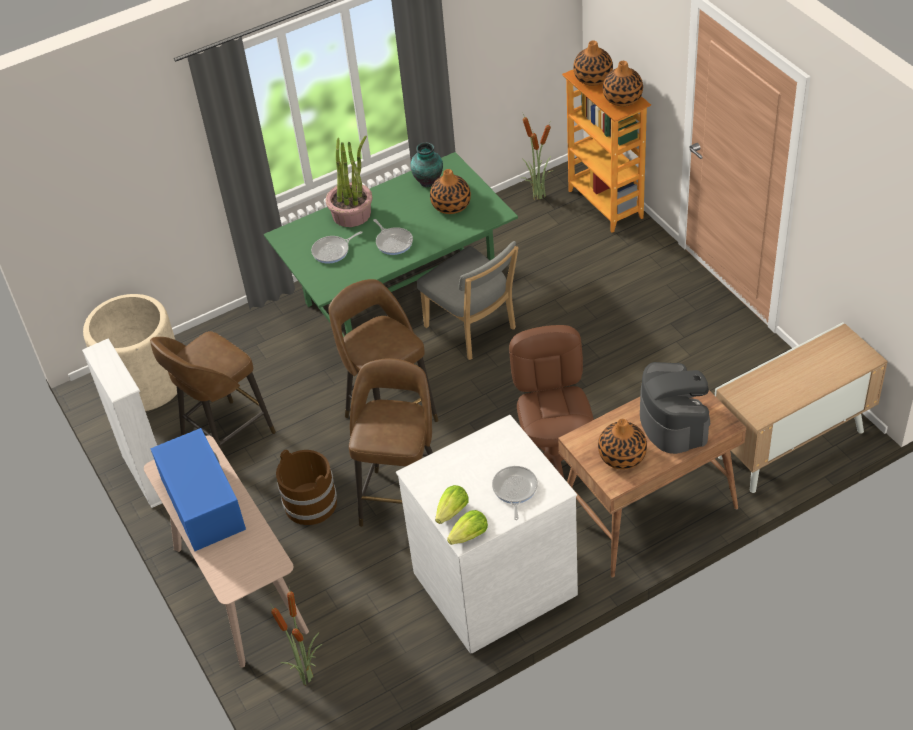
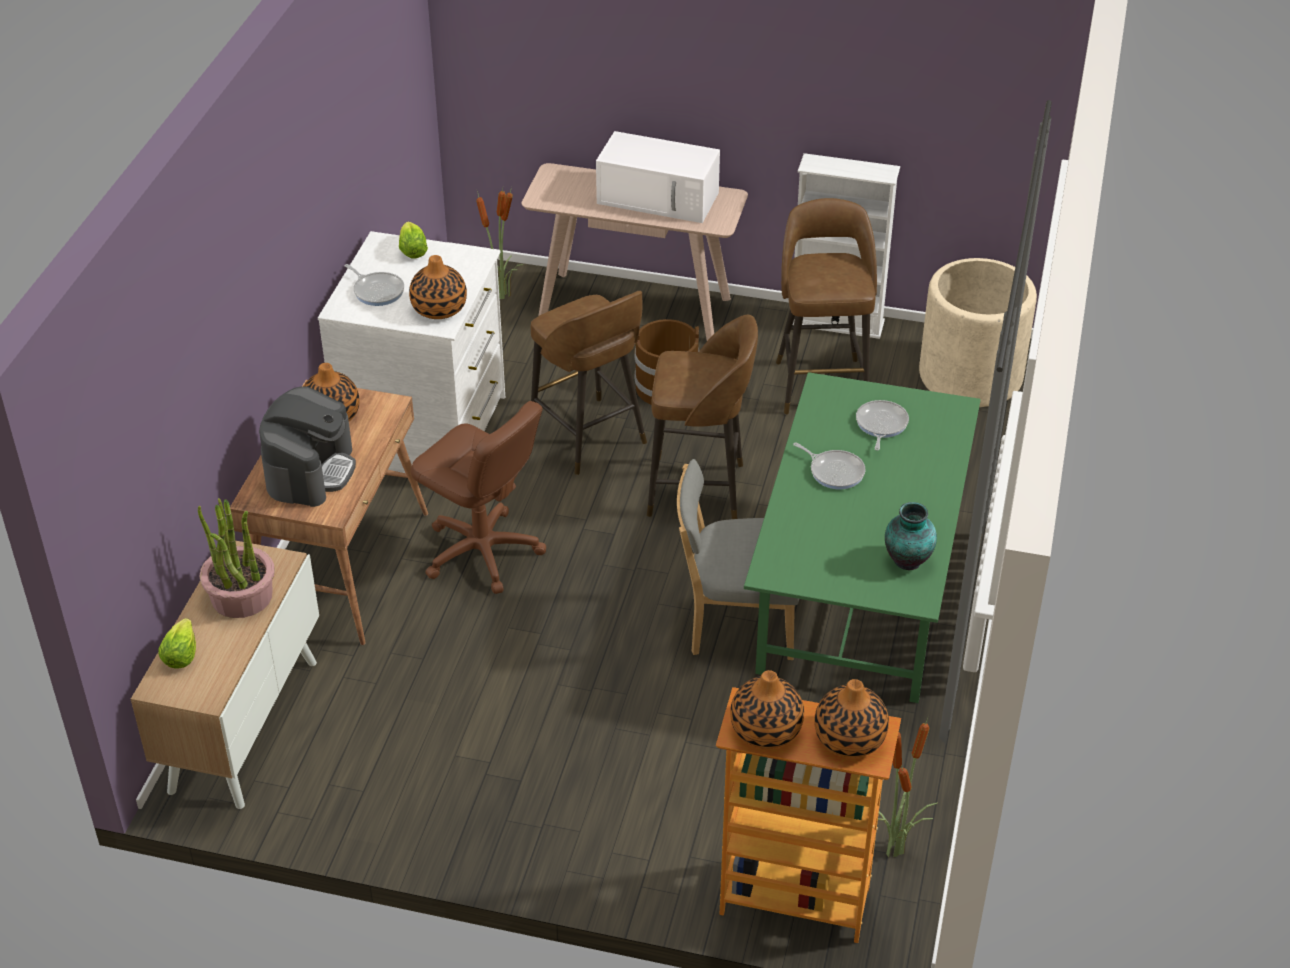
camera: 130 degrees right, 5 degrees down
blue microwave [151,428,246,551] -> white microwave [596,131,720,223]
potted plant [326,136,372,227] -> potted plant moved to [198,498,275,618]
frying pan [373,219,413,255] -> frying pan turned 150 degrees counterclockwise [793,442,866,489]
vase [430,169,471,214] -> vase moved to [409,255,467,319]
lettuce [447,510,488,545] -> lettuce moved to [158,618,196,669]
coffee machine [640,362,710,454] -> coffee machine turned 105 degrees counterclockwise [259,386,356,507]

